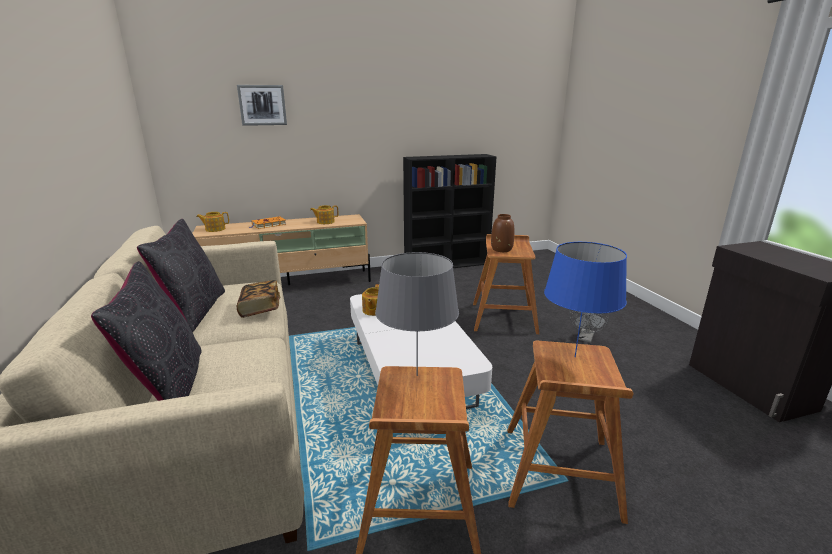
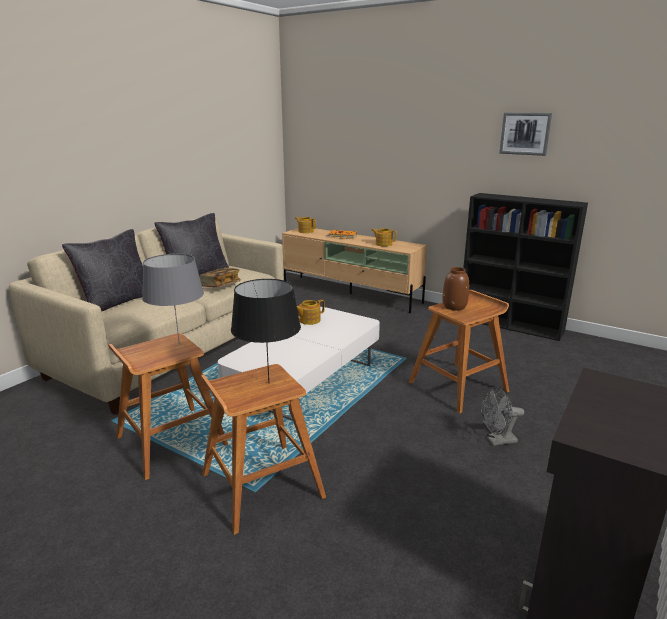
camera: 50 degrees right, 0 degrees up
picture [237,85,287,126] -> picture moved to [499,113,552,156]
blue table lamp [544,242,627,357] -> black table lamp [231,279,301,383]

